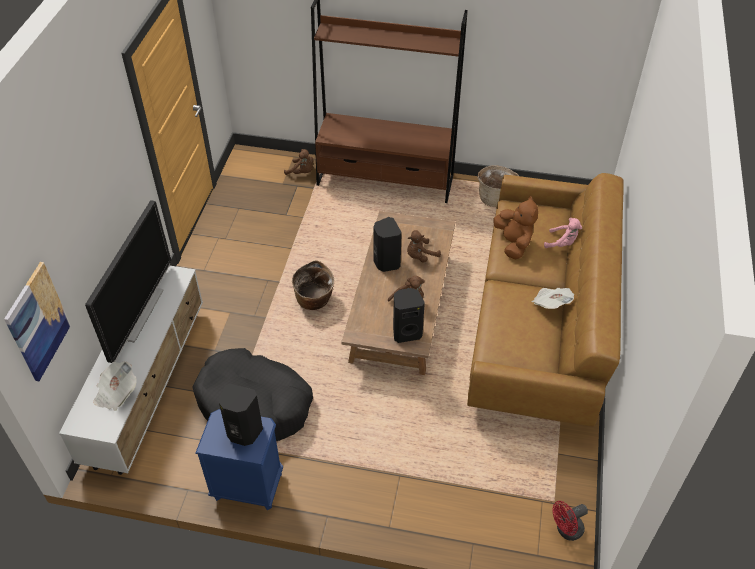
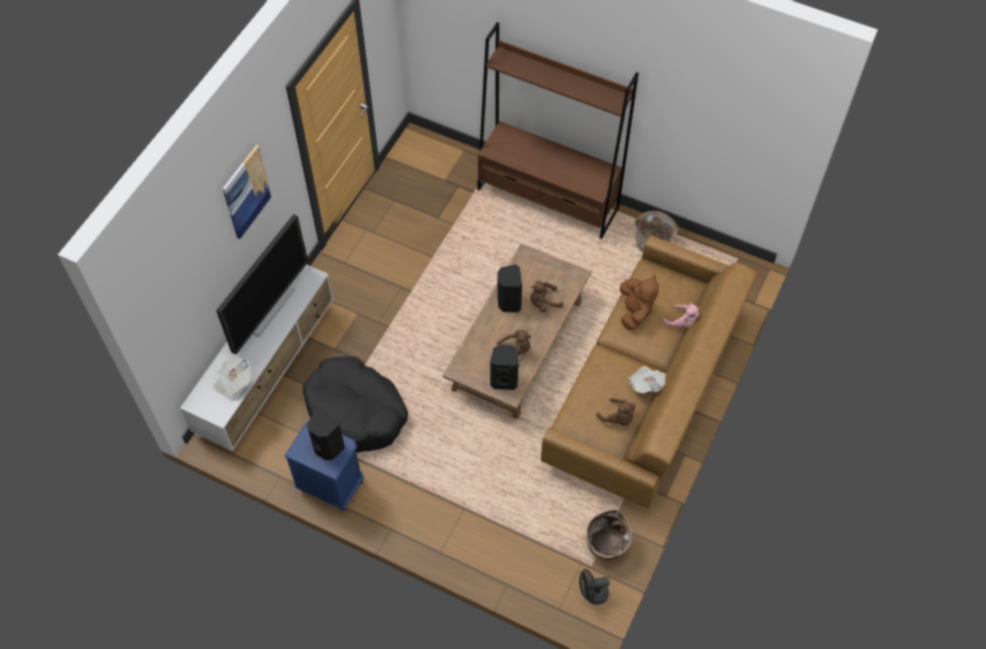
camera: 15 degrees right, 10 degrees up
picture [4,262,71,381] -> picture moved to [222,144,272,239]
brown plush toy [284,149,314,175] -> brown plush toy moved to [596,398,635,425]
basket [292,260,334,310] -> basket moved to [587,510,632,560]
red fan [552,501,588,541] -> black fan [579,569,610,605]

